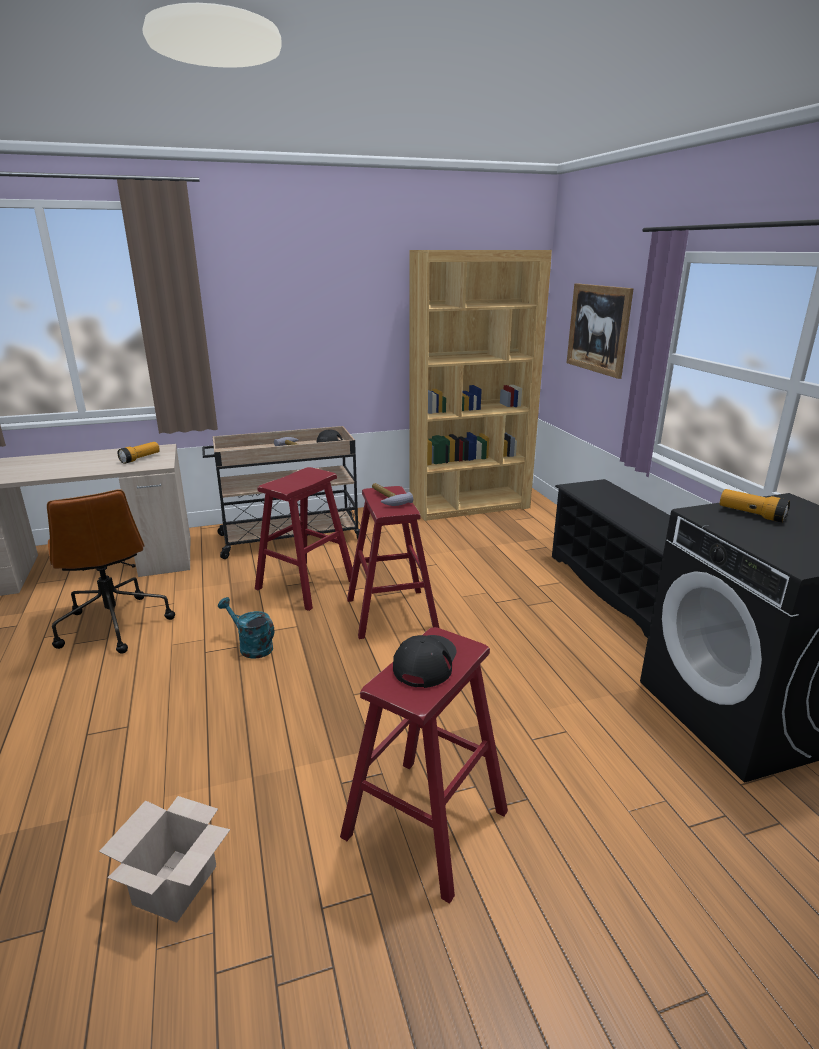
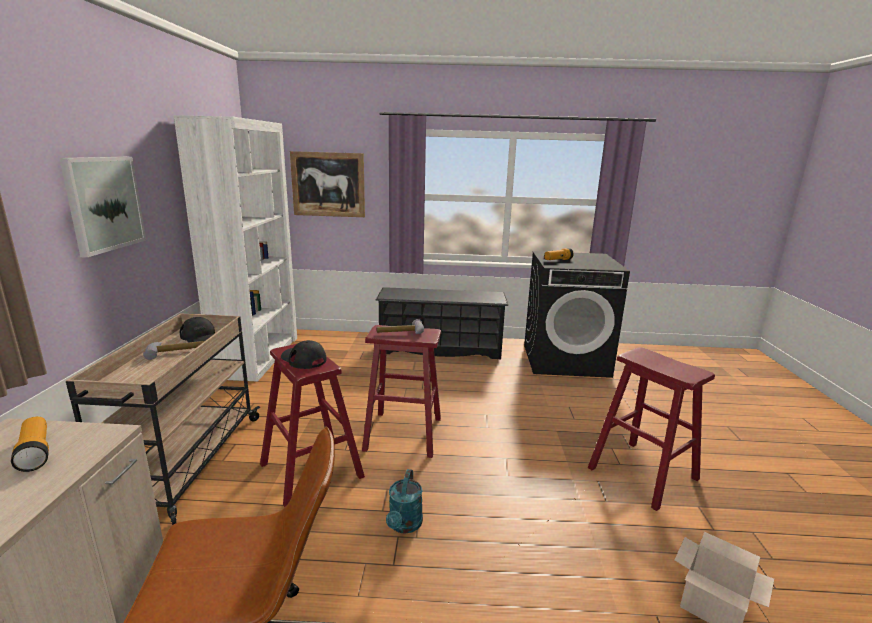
camera: 70 degrees left, 5 degrees down
turquoise watering can [218,597,274,659] -> turquoise watering can turned 45 degrees counterclockwise [386,469,423,533]
black cap [393,635,456,688] -> black cap moved to [281,340,327,369]
brown bookcase [410,250,552,521] -> white bookcase [173,115,297,382]
none -> picture [59,157,146,257]

